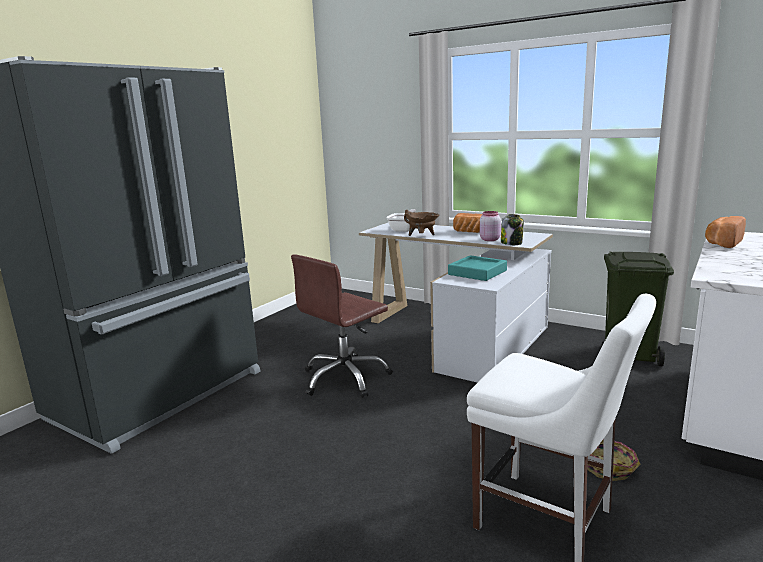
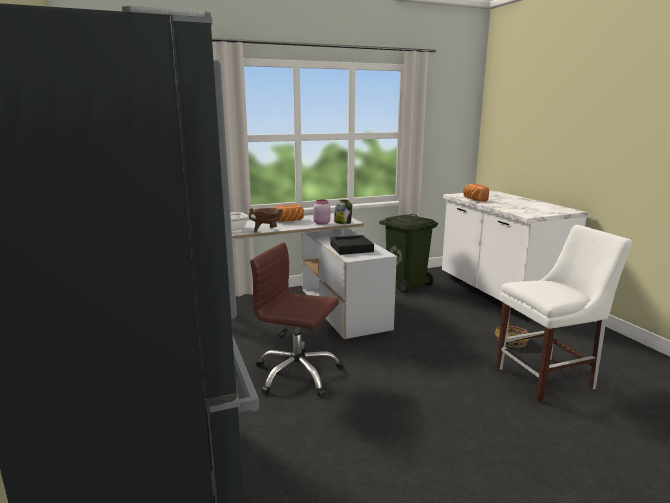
camera: 55 degrees left, 0 degrees up
brown office chair [291,254,393,398] -> brown office chair turned 120 degrees clockwise [250,242,344,396]
turquoise tray [448,255,507,281] -> black tray [330,235,374,255]

